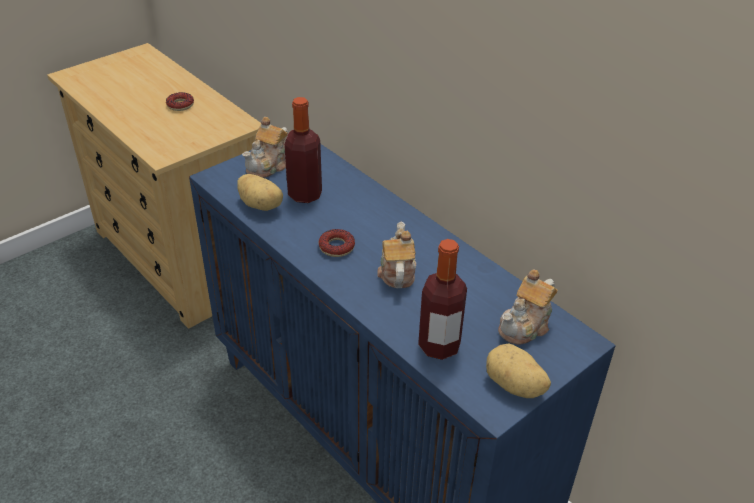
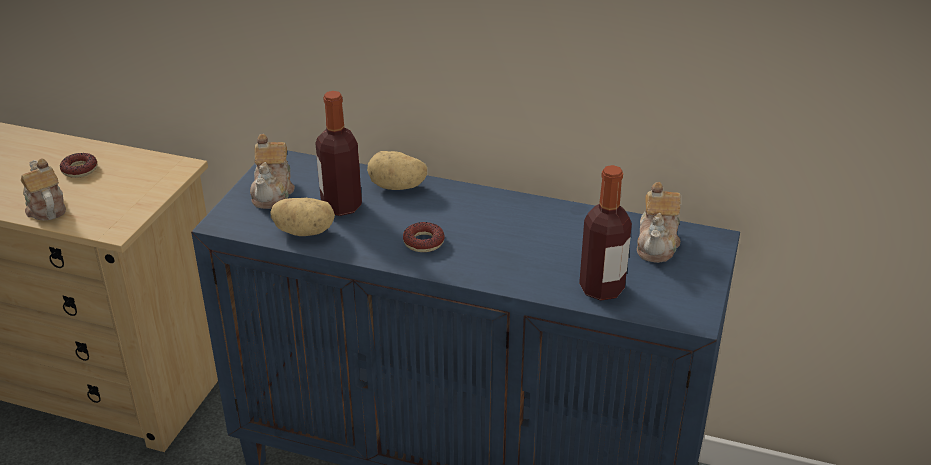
camera: 30 degrees left, 5 degrees down
teapot [377,221,416,289] -> teapot moved to [21,158,66,220]
potato [486,343,551,398] -> potato moved to [367,151,427,190]

